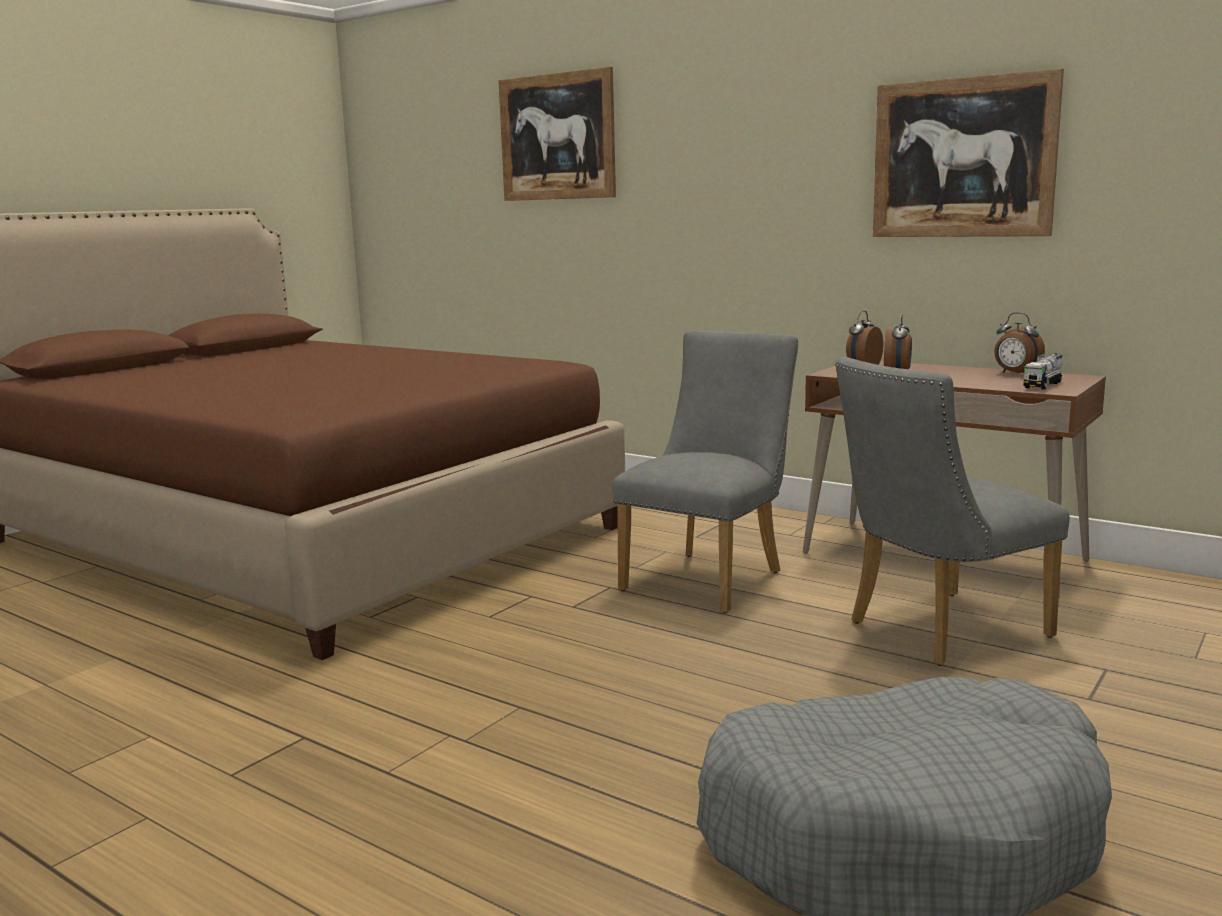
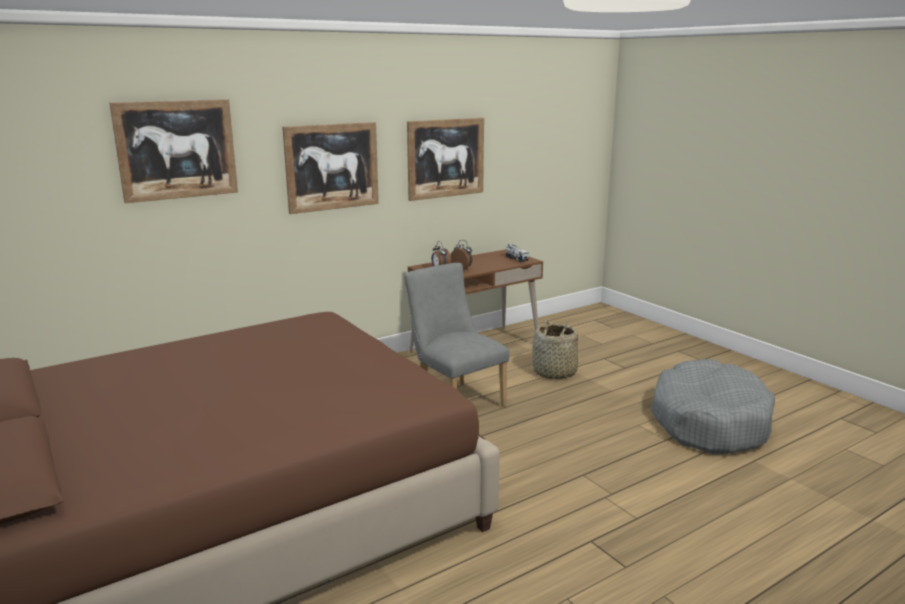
camera: 70 degrees left, 5 degrees up
grey chair [835,356,1070,666] -> basket [532,321,578,379]
alarm clock [994,312,1045,373] -> none
none -> picture [282,122,379,214]

